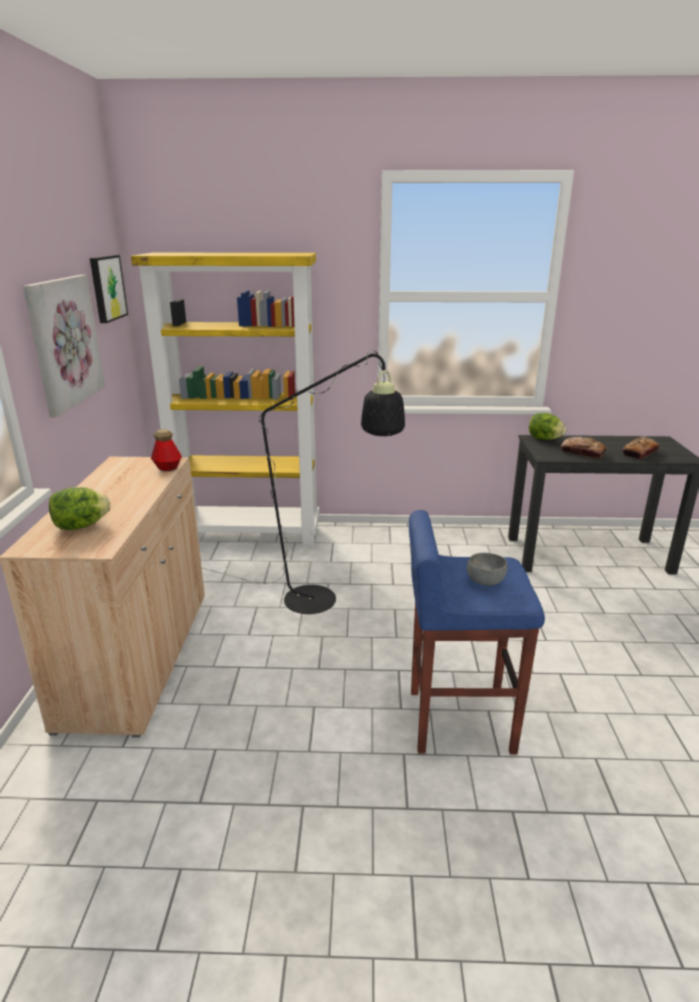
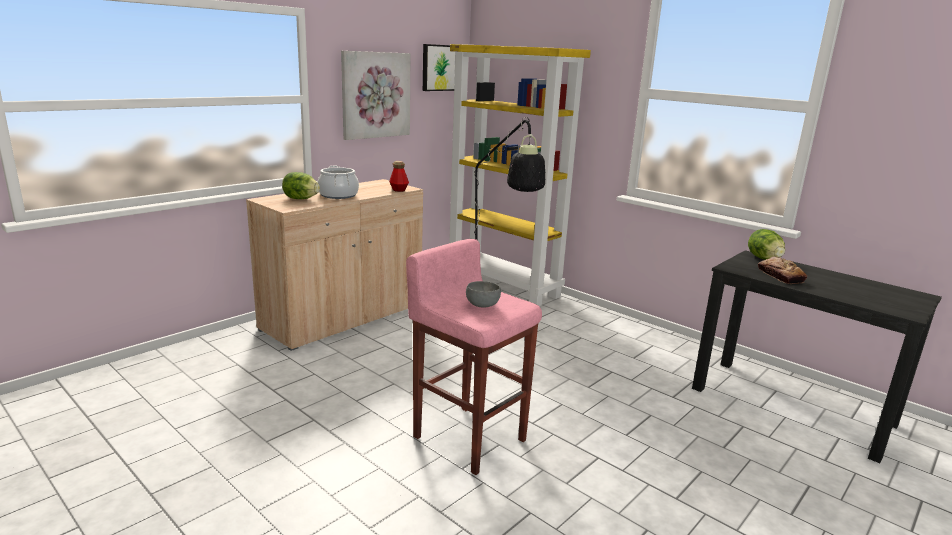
camera: 40 degrees right, 5 degrees down
blue stool [409,510,545,755] -> pink stool [406,239,542,475]
bread [623,436,659,459] -> none
none -> cooking pot [318,166,359,199]

